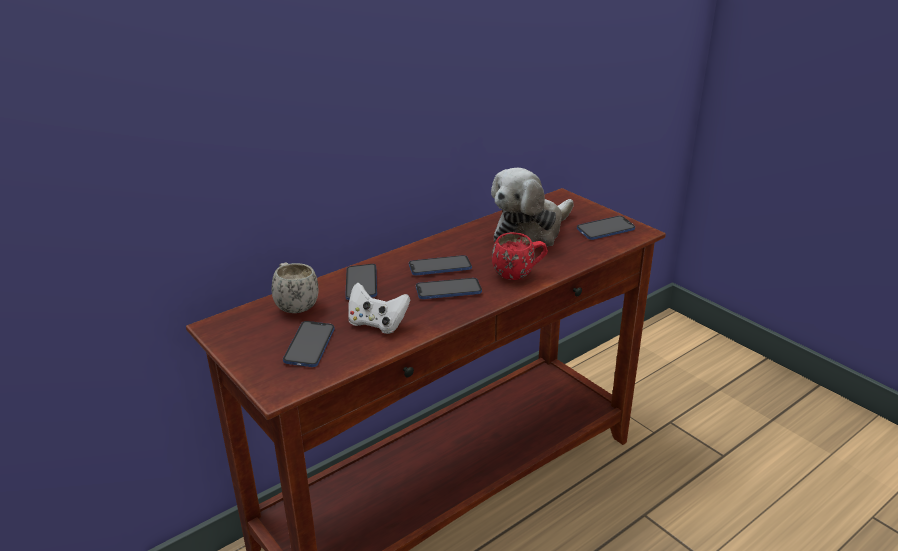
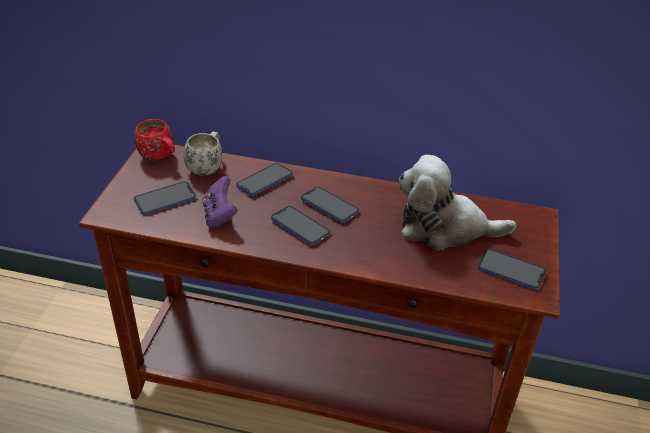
camera: 50 degrees right, 10 degrees up
white game controller [348,283,410,334] -> purple game controller [202,176,237,228]
red mug [492,232,548,280] -> red mug moved to [134,119,175,161]

